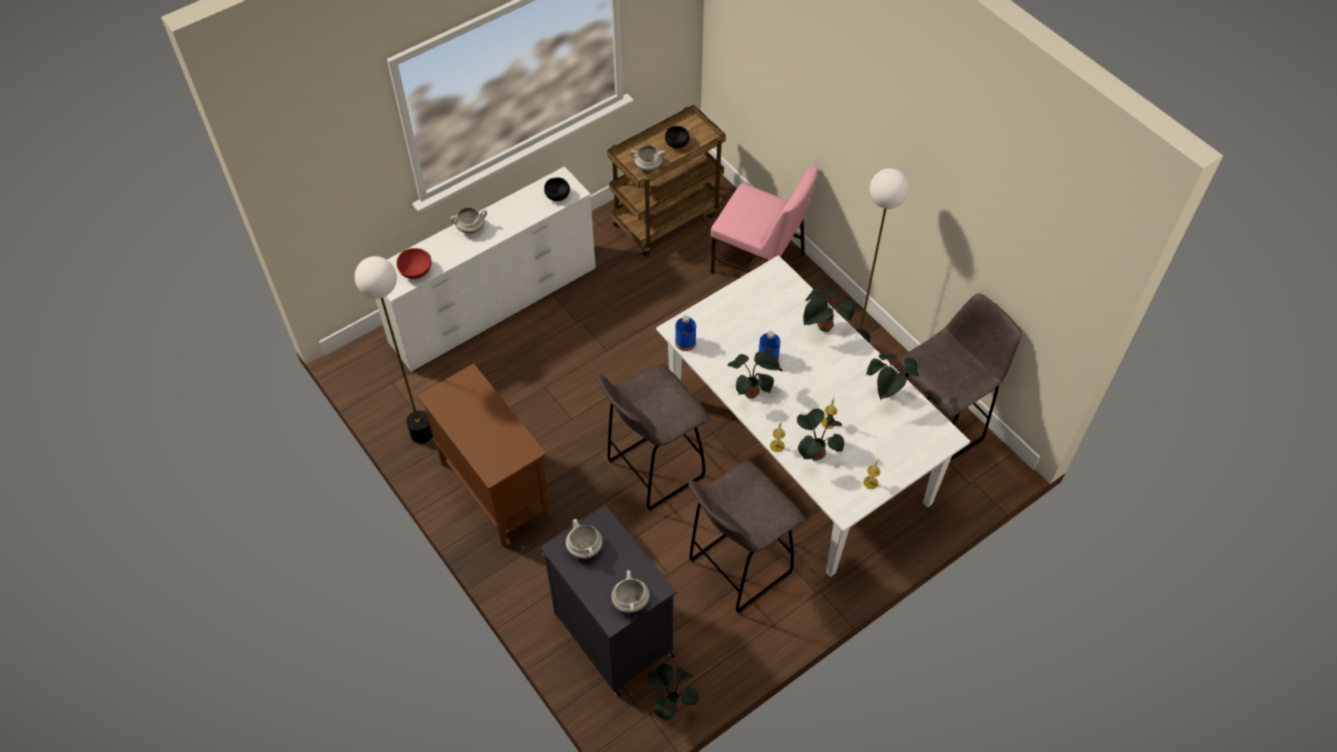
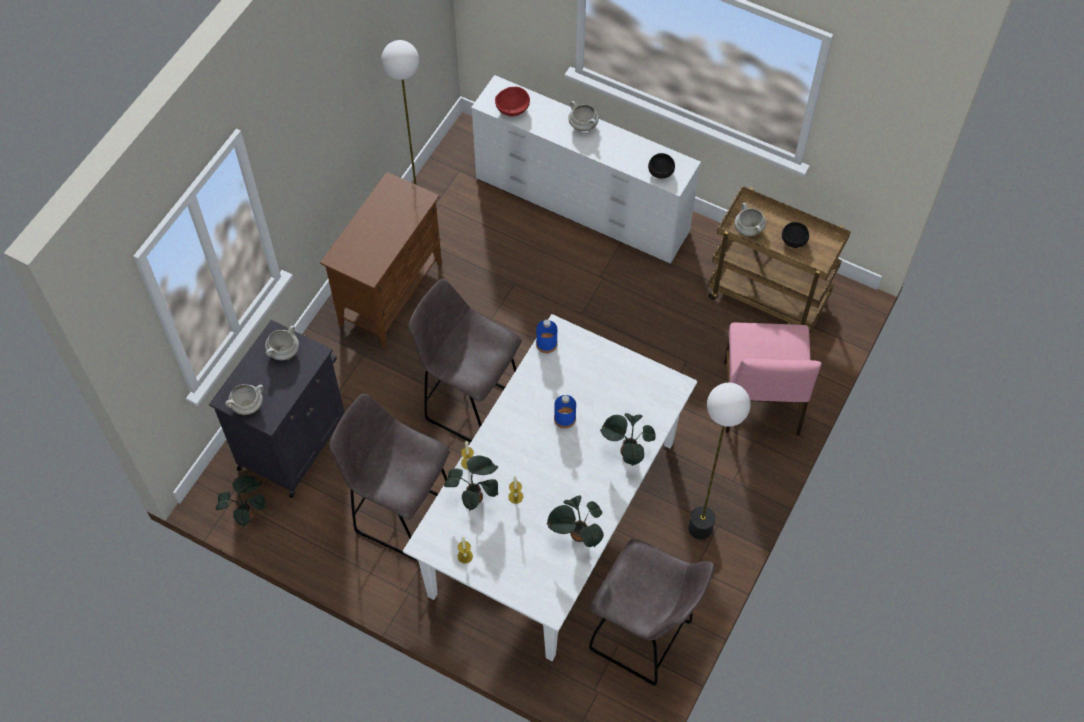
camera: 65 degrees right, 5 degrees up
potted plant [727,351,782,399] -> none

